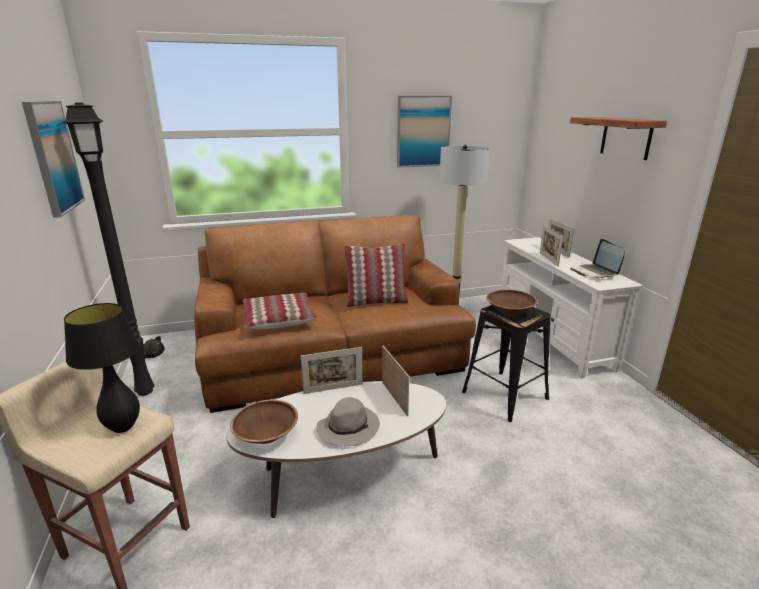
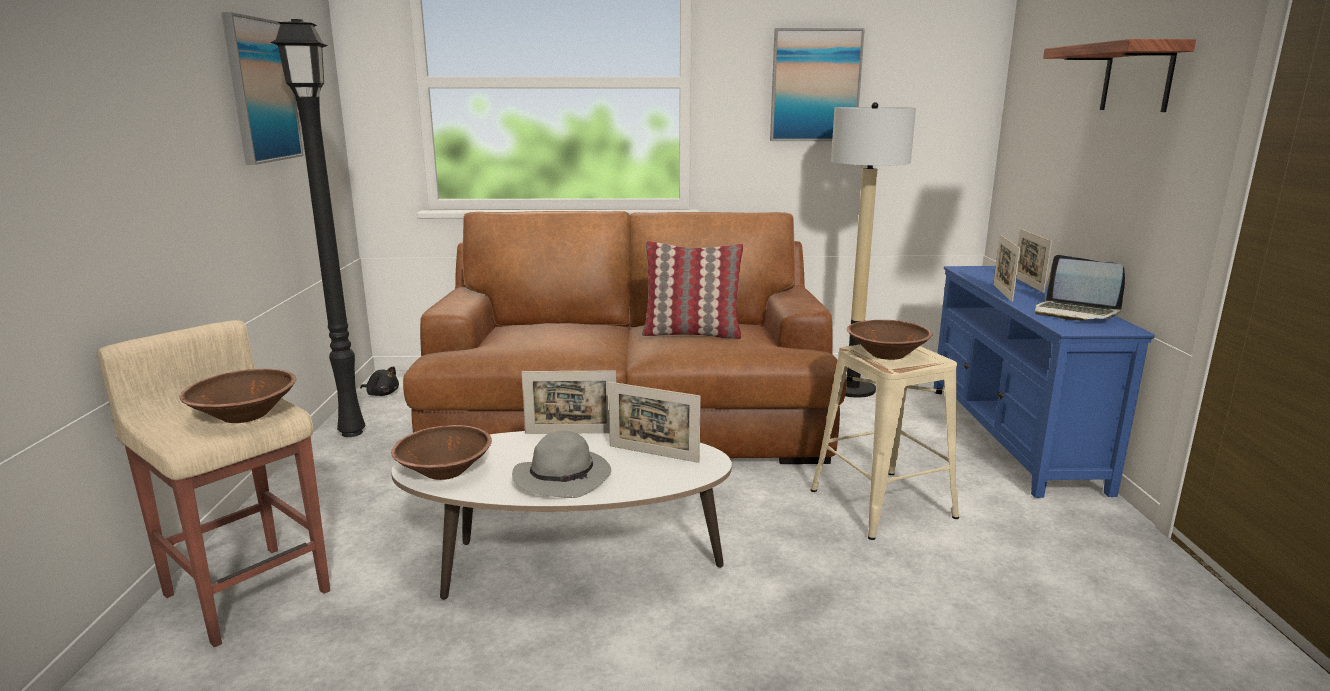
camera: 15 degrees right, 5 degrees down
black table lamp [64,303,140,433] -> brown bowl [180,369,296,423]
pillow [243,293,317,329] -> none
picture frame [382,346,409,416] -> picture frame turned 120 degrees clockwise [608,382,701,463]
black stool [462,305,551,422] -> beige stool [810,344,959,540]
white tv stand [501,237,643,379] -> blue tv stand [934,266,1155,498]
laptop [570,239,625,278] -> laptop turned 45 degrees counterclockwise [1035,255,1125,321]

